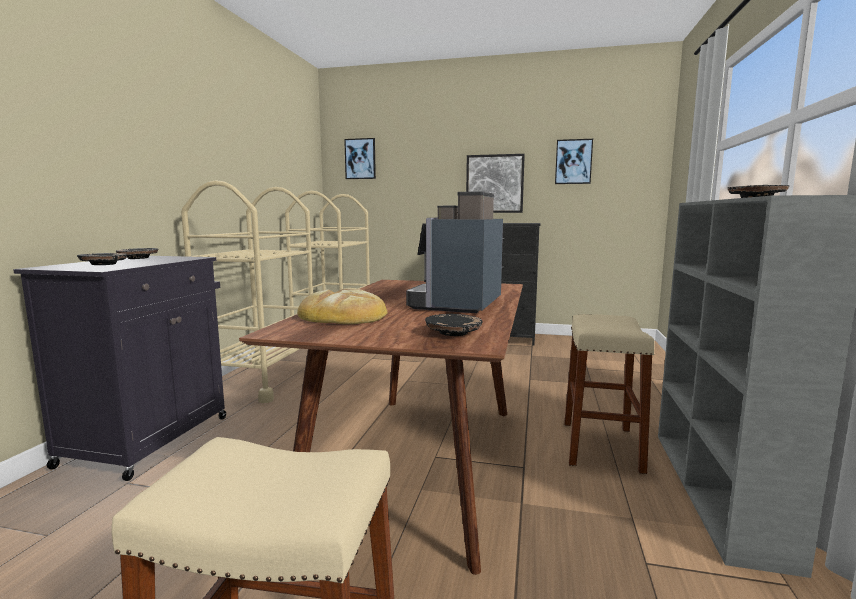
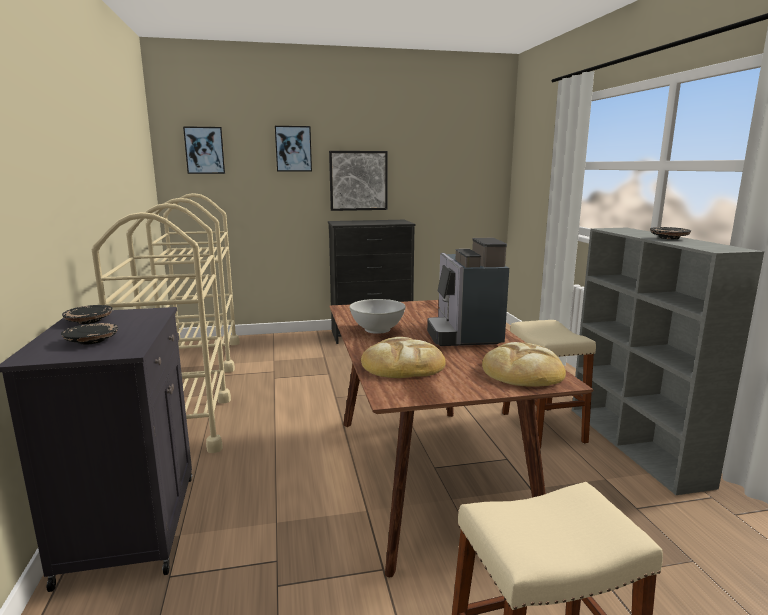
camera: 25 degrees left, 5 degrees up
black plate [425,314,482,336] -> bread [482,342,566,387]
picture [555,139,593,184] -> picture moved to [275,126,312,172]
none -> white bowl [350,299,406,334]

